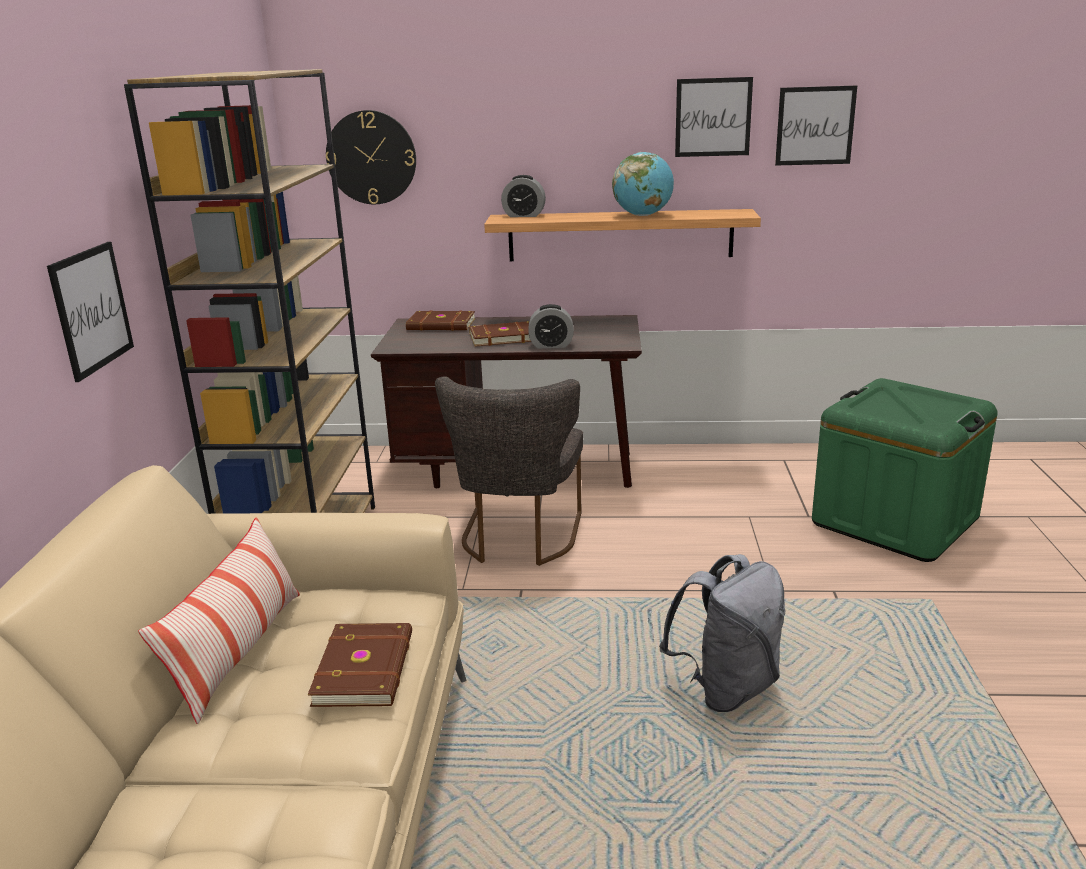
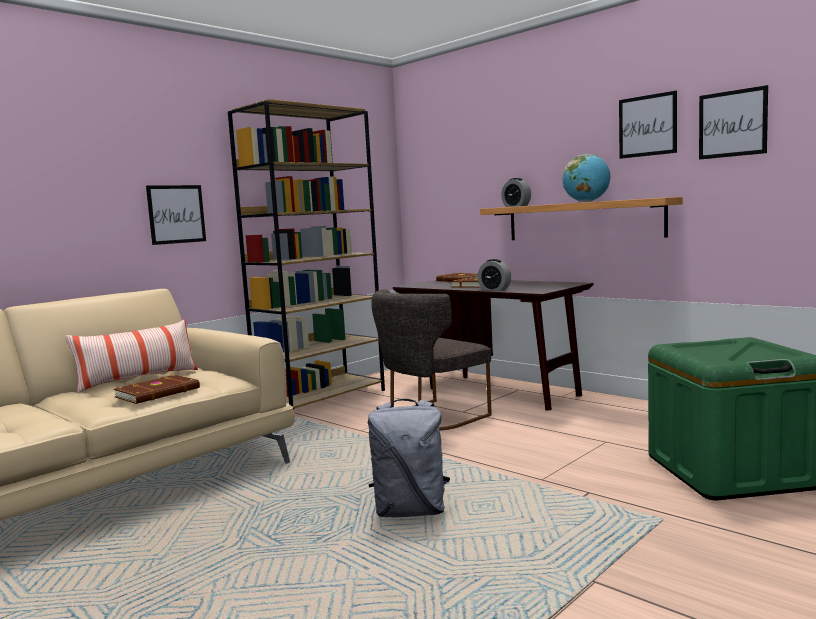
camera: 40 degrees right, 15 degrees down
wall clock [326,110,416,204] -> none

